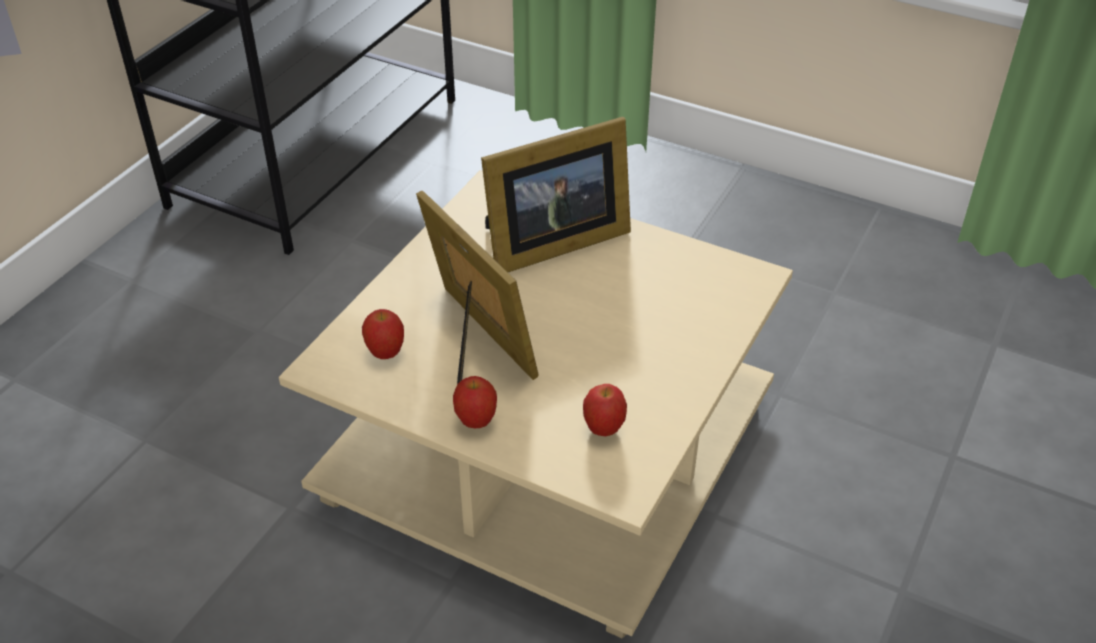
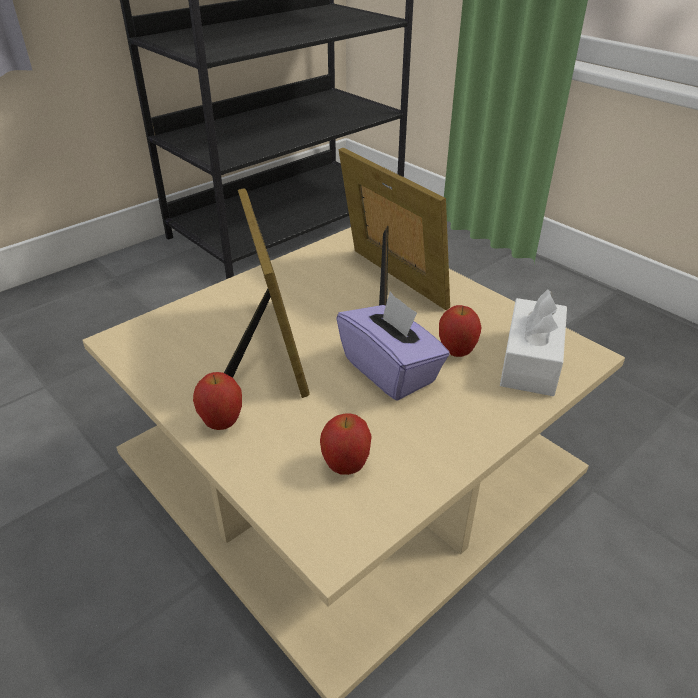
camera: 20 degrees right, 5 degrees down
apple [362,309,404,359] -> apple moved to [439,305,481,357]
picture frame [481,117,631,272] -> picture frame turned 120 degrees counterclockwise [339,148,450,310]
none -> purple tissue box [336,291,450,401]
none -> white tissue box [500,289,567,396]

